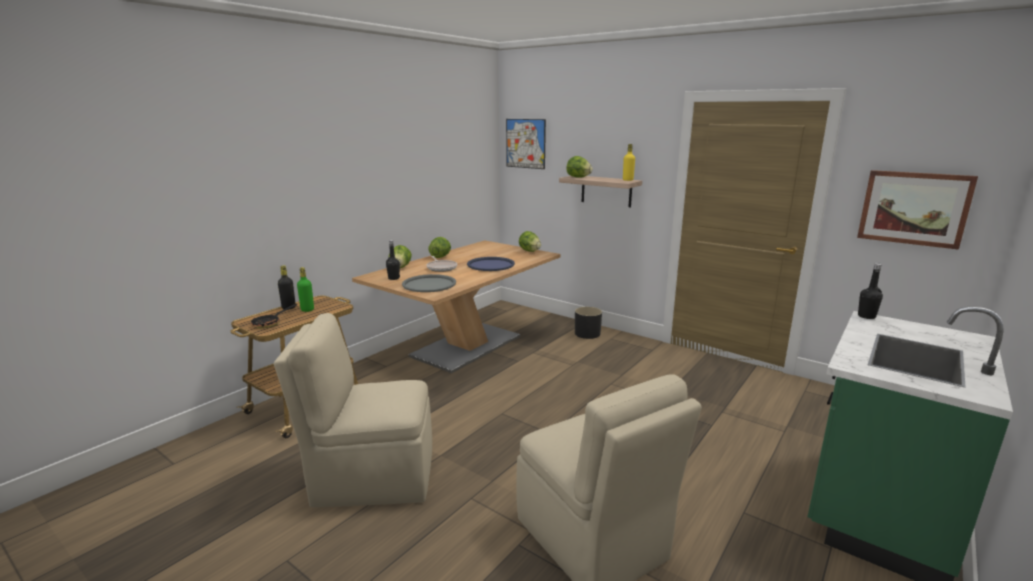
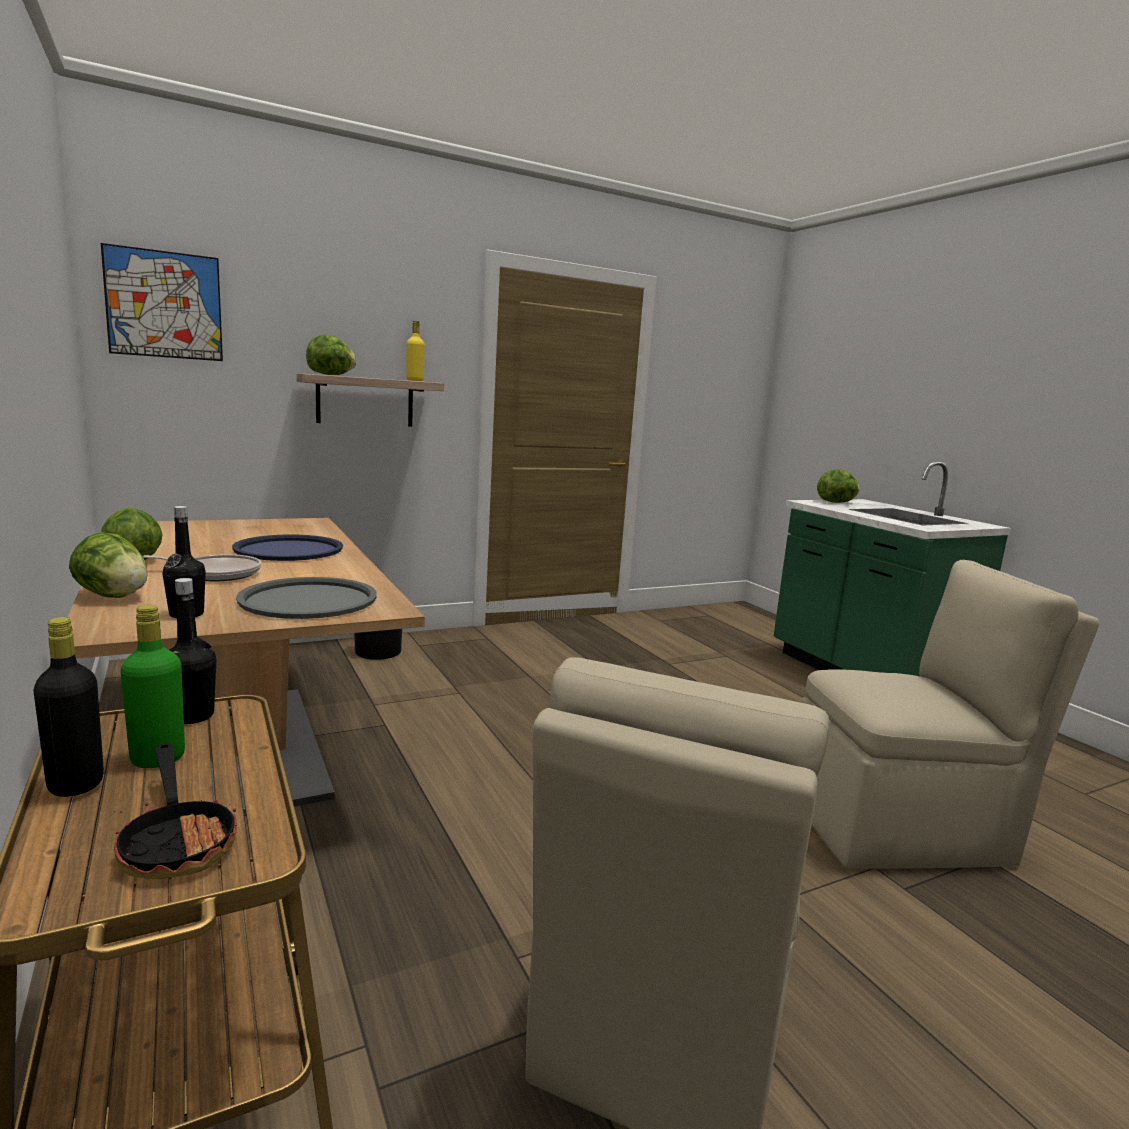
camera: 65 degrees left, 5 degrees down
lettuce [519,231,541,252] -> lettuce moved to [817,469,860,503]
picture [857,170,978,250] -> none
black bottle [858,263,883,319] -> black bottle moved to [169,578,216,724]

